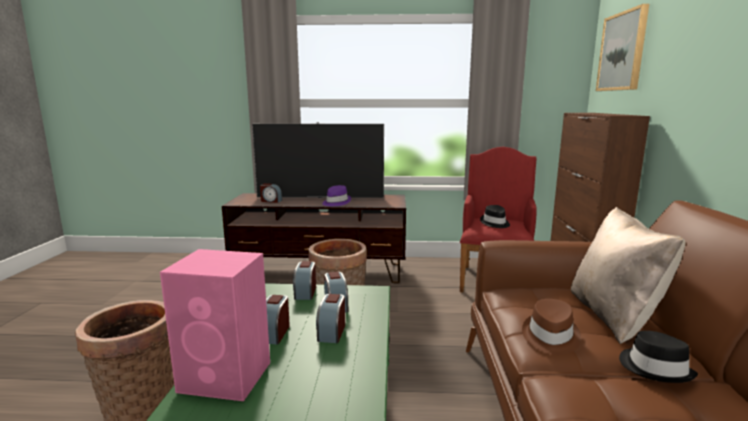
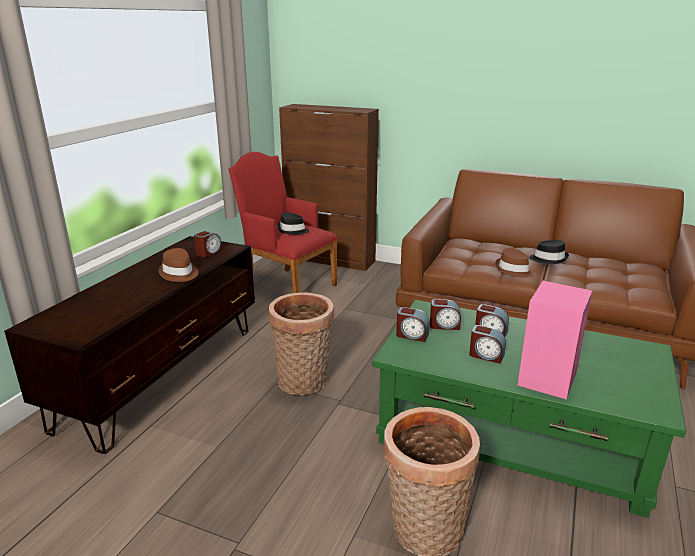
camera: 70 degrees left, 10 degrees up
television [252,122,384,198] -> none
alarm clock [260,183,282,203] -> alarm clock moved to [194,231,222,257]
purple hat [322,185,351,206] -> brown hat [158,248,198,282]
beige pillow [571,207,686,344] -> none
picture [596,4,649,91] -> none

